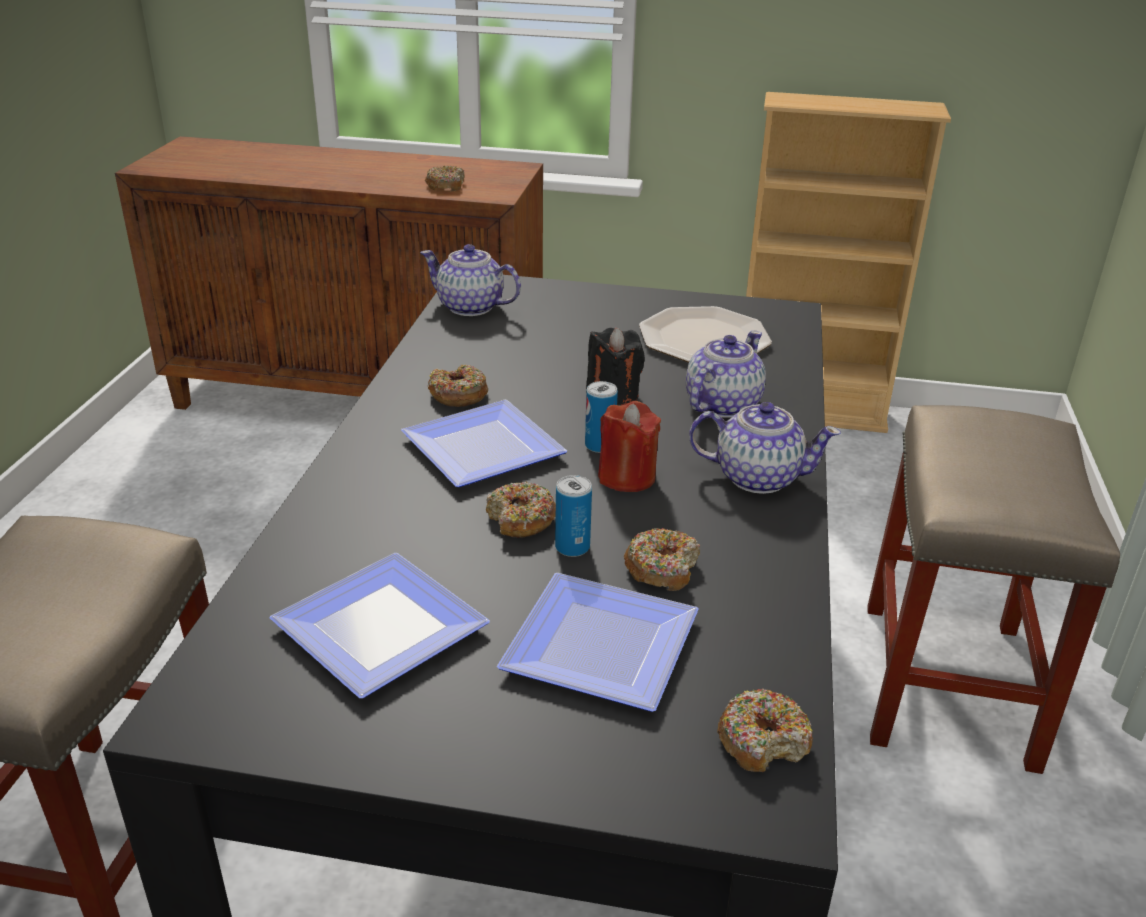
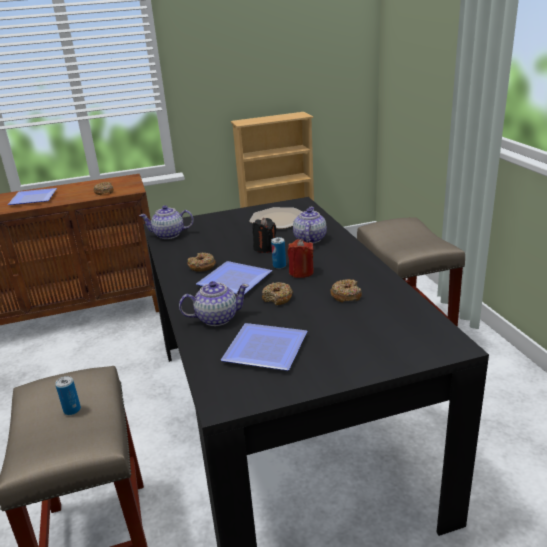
camera: 25 degrees left, 5 degrees down
plate [497,573,699,712] -> plate moved to [8,188,57,205]
can [555,475,592,557] -> can moved to [55,376,81,415]
teapot [689,402,841,494] -> teapot moved to [179,281,249,326]
donut [717,688,813,772] -> none

